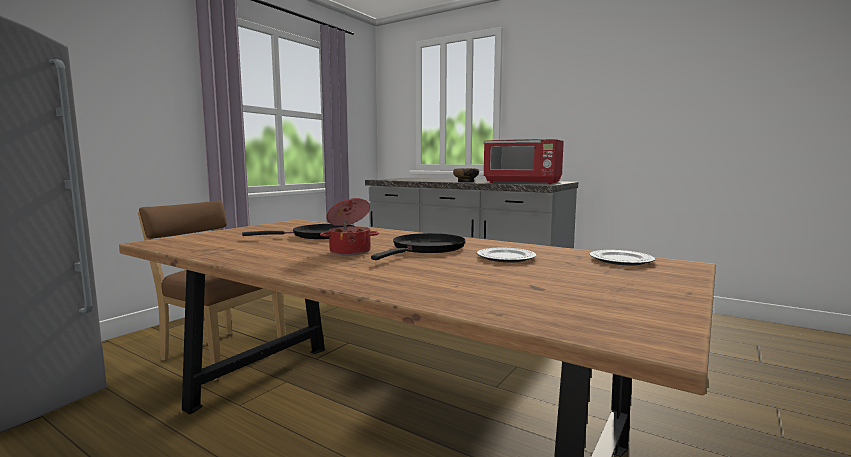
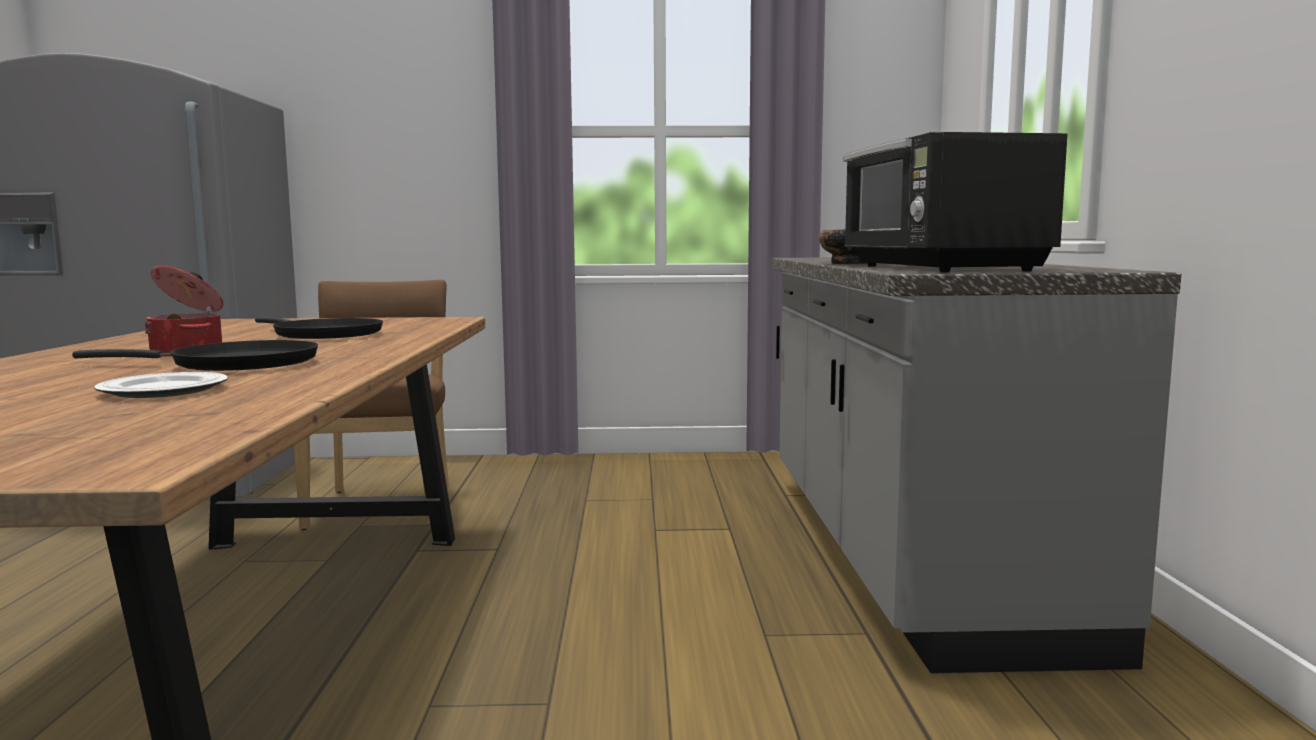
camera: 55 degrees right, 0 degrees up
red microwave [483,139,564,184] -> black microwave [844,132,1068,272]
plate [590,250,655,265] -> none

